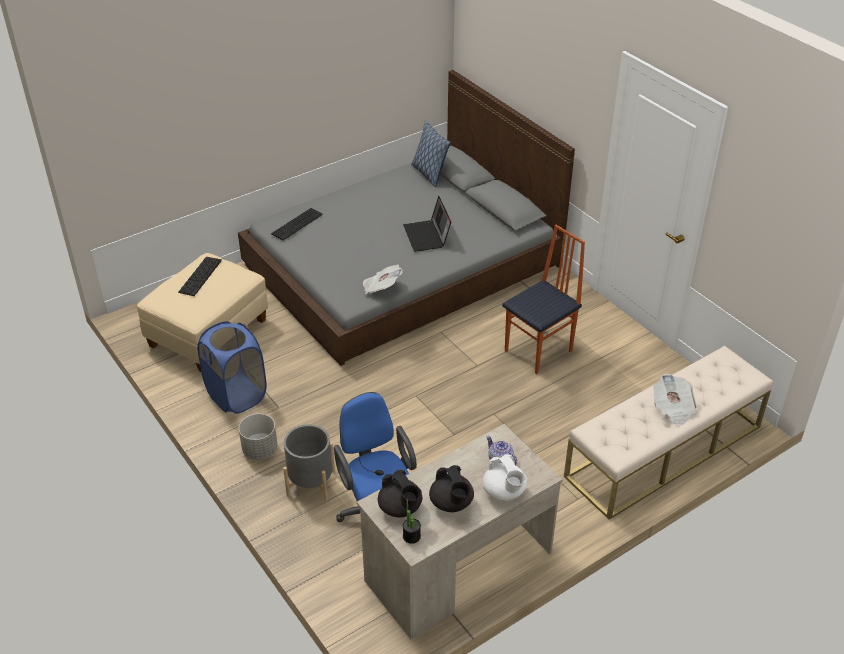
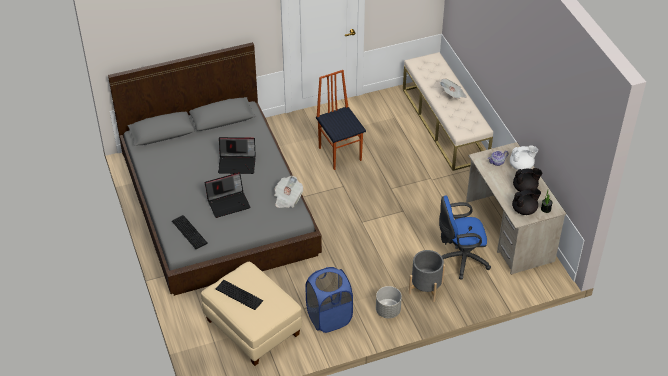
camera: 75 degrees left, 5 degrees up
pillow [411,121,451,187] -> none
none -> laptop [205,172,251,218]

